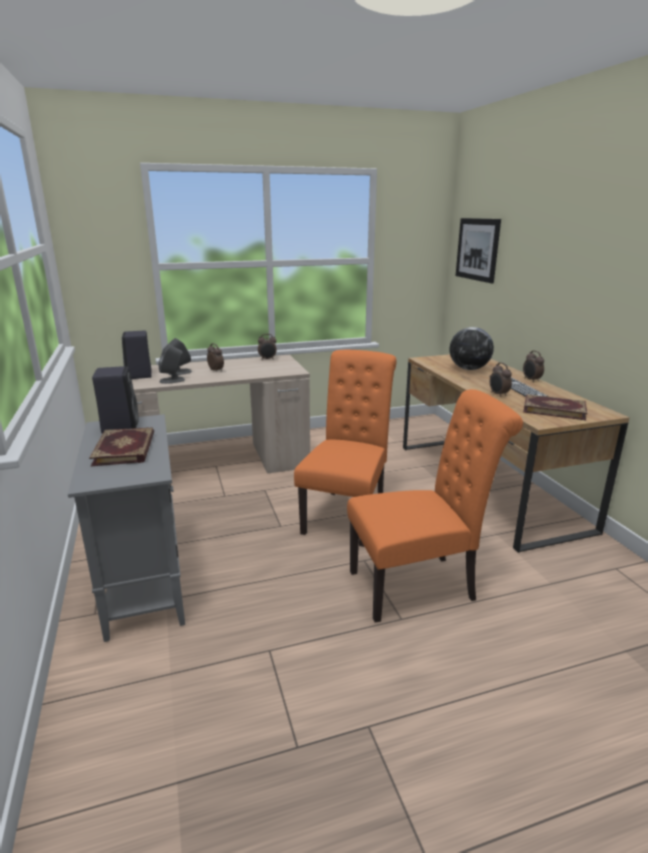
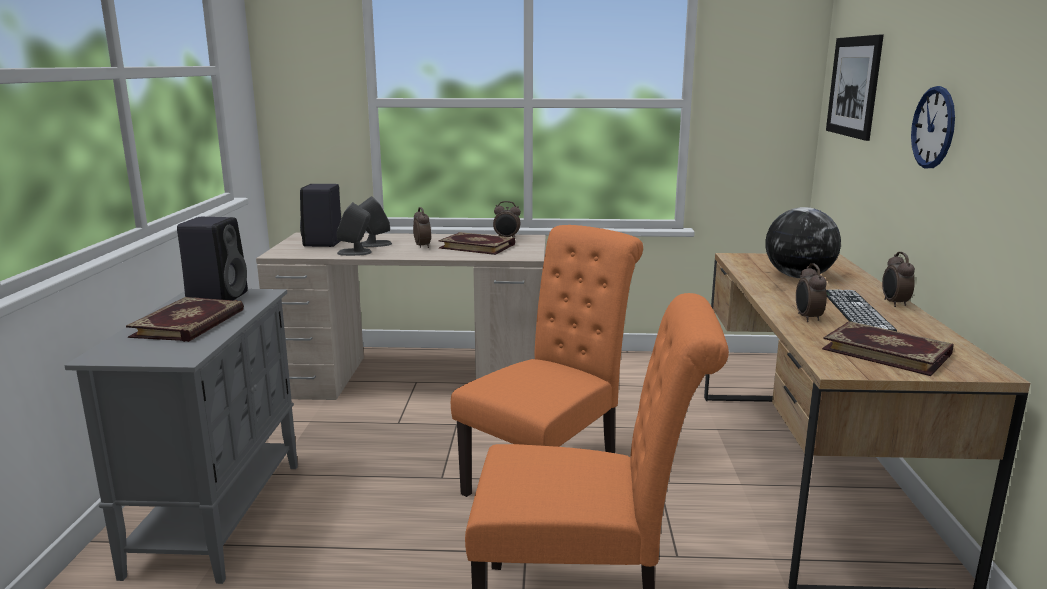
camera: 20 degrees right, 5 degrees down
none -> book [438,232,515,255]
none -> wall clock [911,86,955,168]

